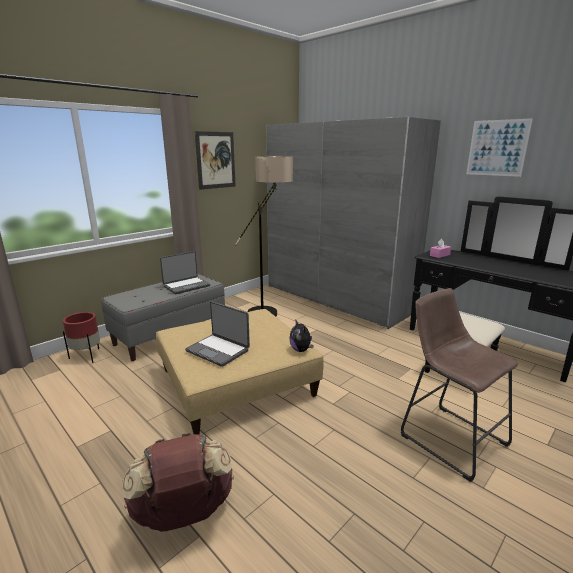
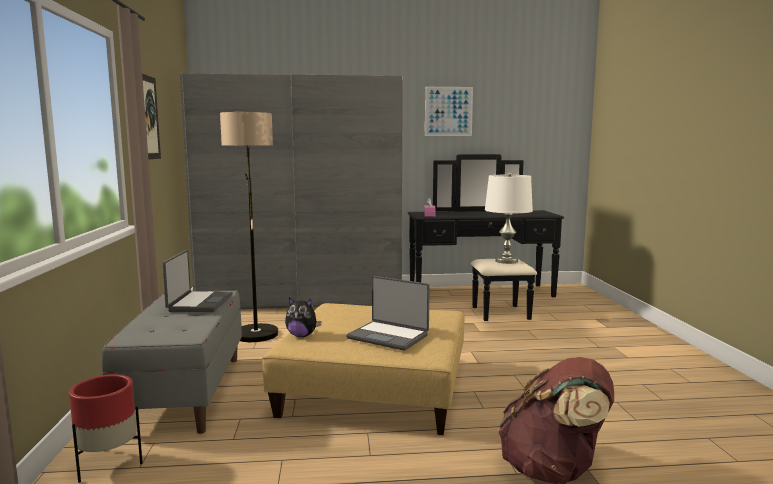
camera: 50 degrees left, 10 degrees down
laptop [185,301,250,367] -> laptop turned 45 degrees clockwise [346,276,430,351]
plush toy [289,319,314,352] -> plush toy moved to [285,298,322,337]
brown stool [400,288,518,482] -> none
none -> white table lamp [485,172,533,264]

